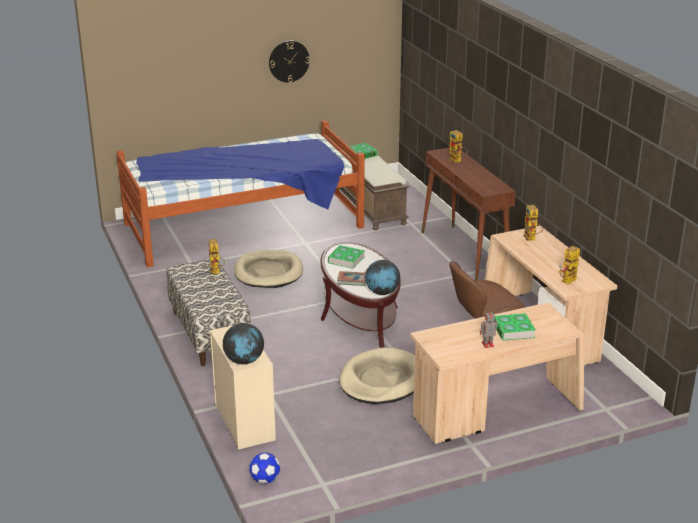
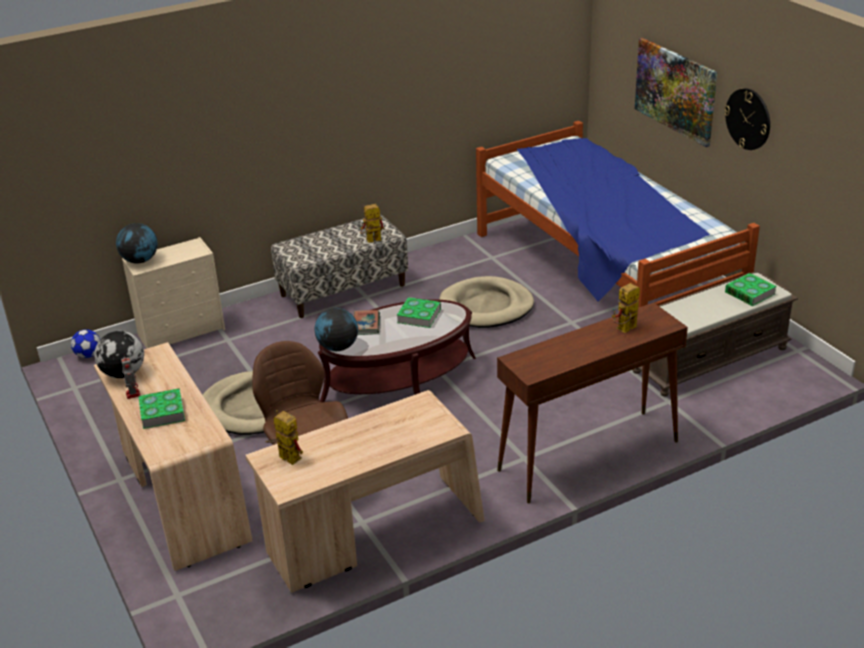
camera: 85 degrees right, 5 degrees up
toy robot [523,205,543,241] -> none
none -> globe [94,331,144,378]
none -> picture [635,38,717,147]

